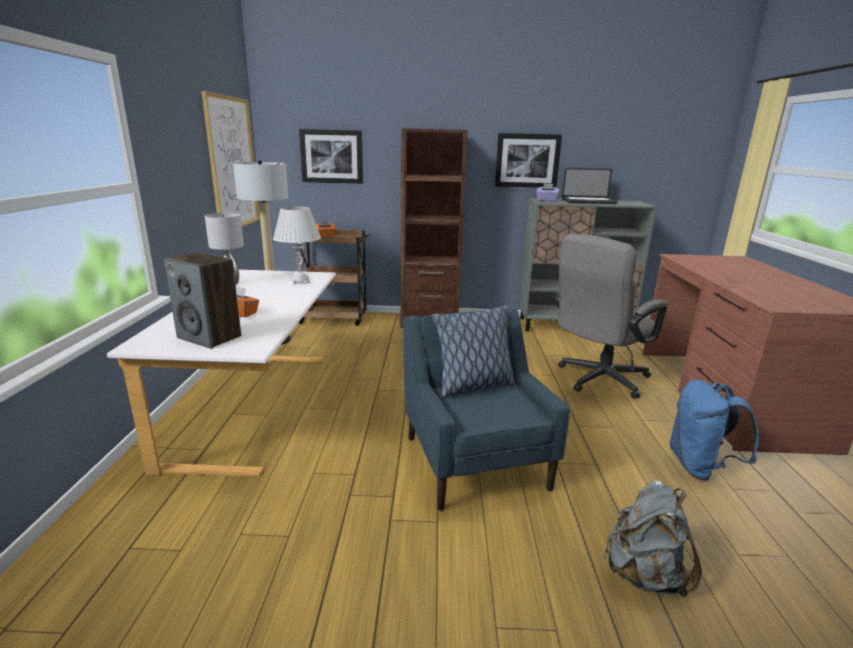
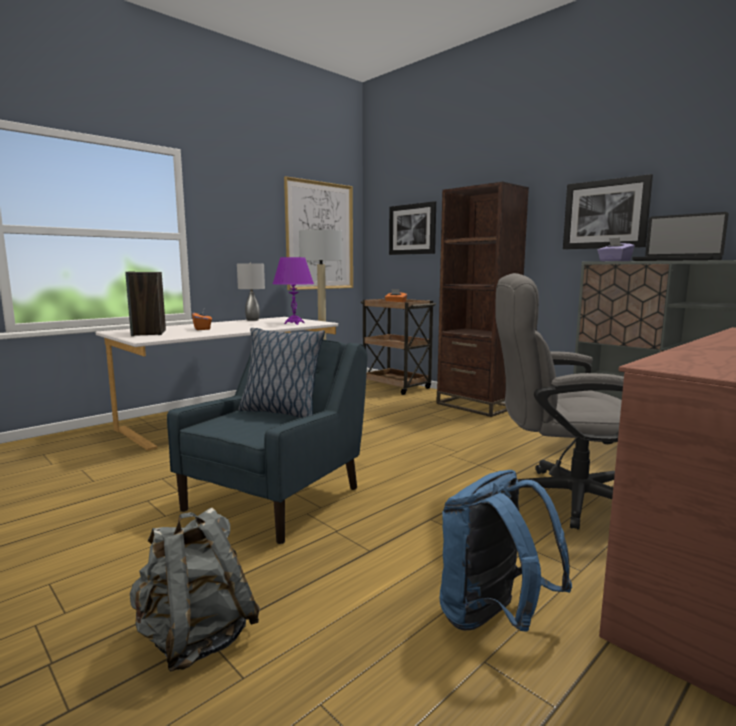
camera: 45 degrees right, 10 degrees down
white table lamp [273,206,321,285] -> purple table lamp [273,257,314,325]

